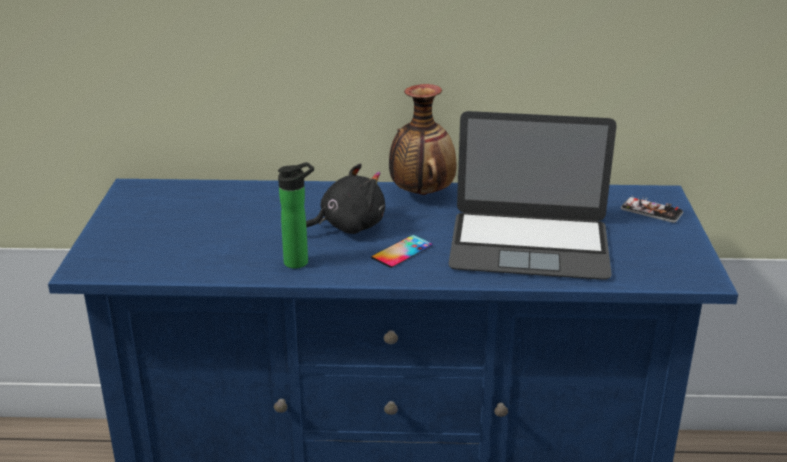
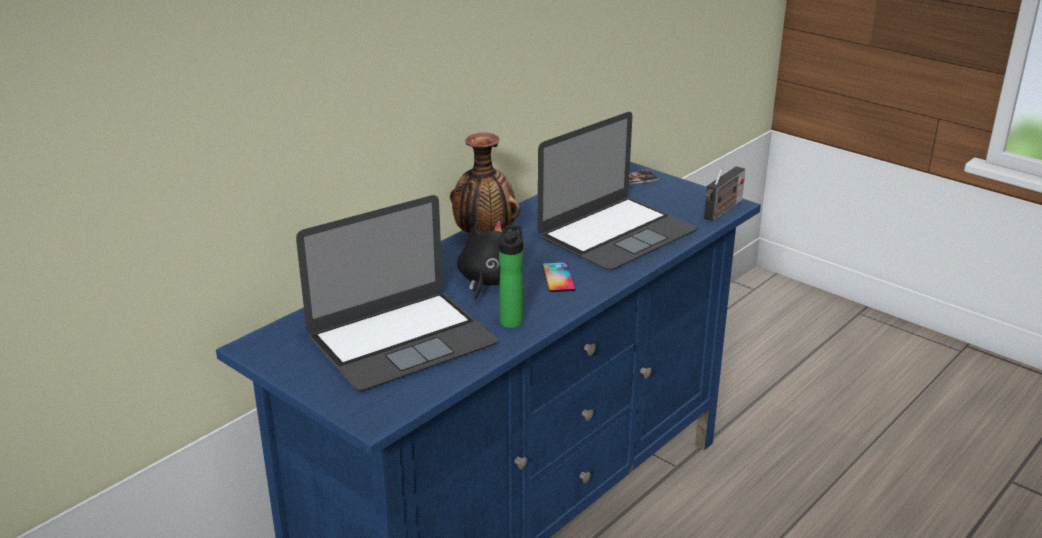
camera: 50 degrees left, 0 degrees up
none -> laptop [296,195,498,391]
none -> radio [704,161,745,221]

